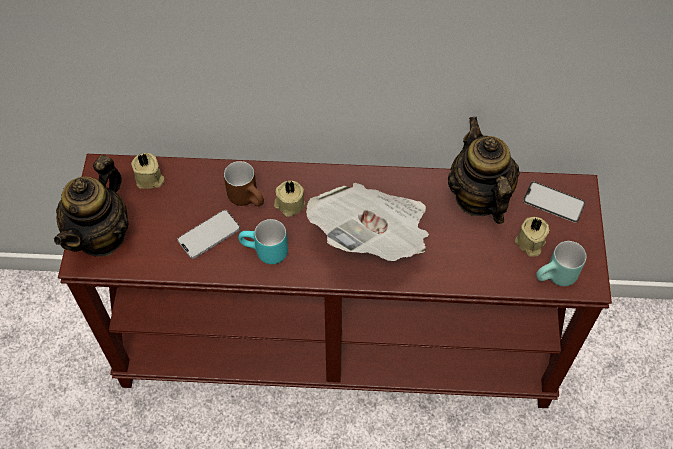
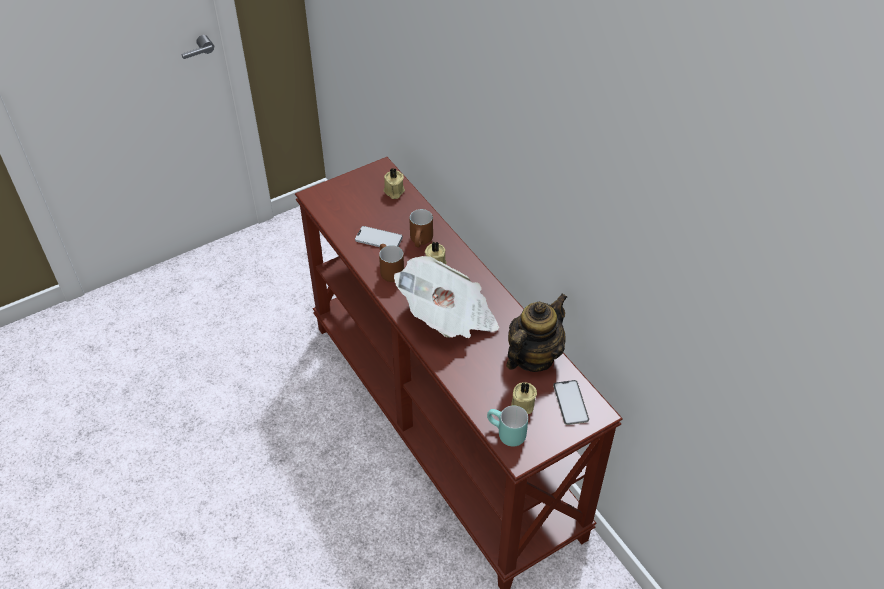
camera: 55 degrees right, 10 degrees down
teapot [54,155,129,257] -> none
turquoise mug [238,219,288,264] -> brown mug [379,244,404,282]

